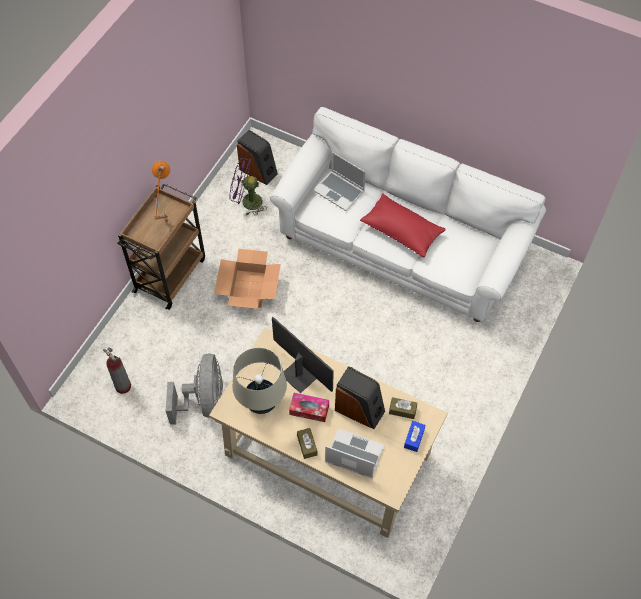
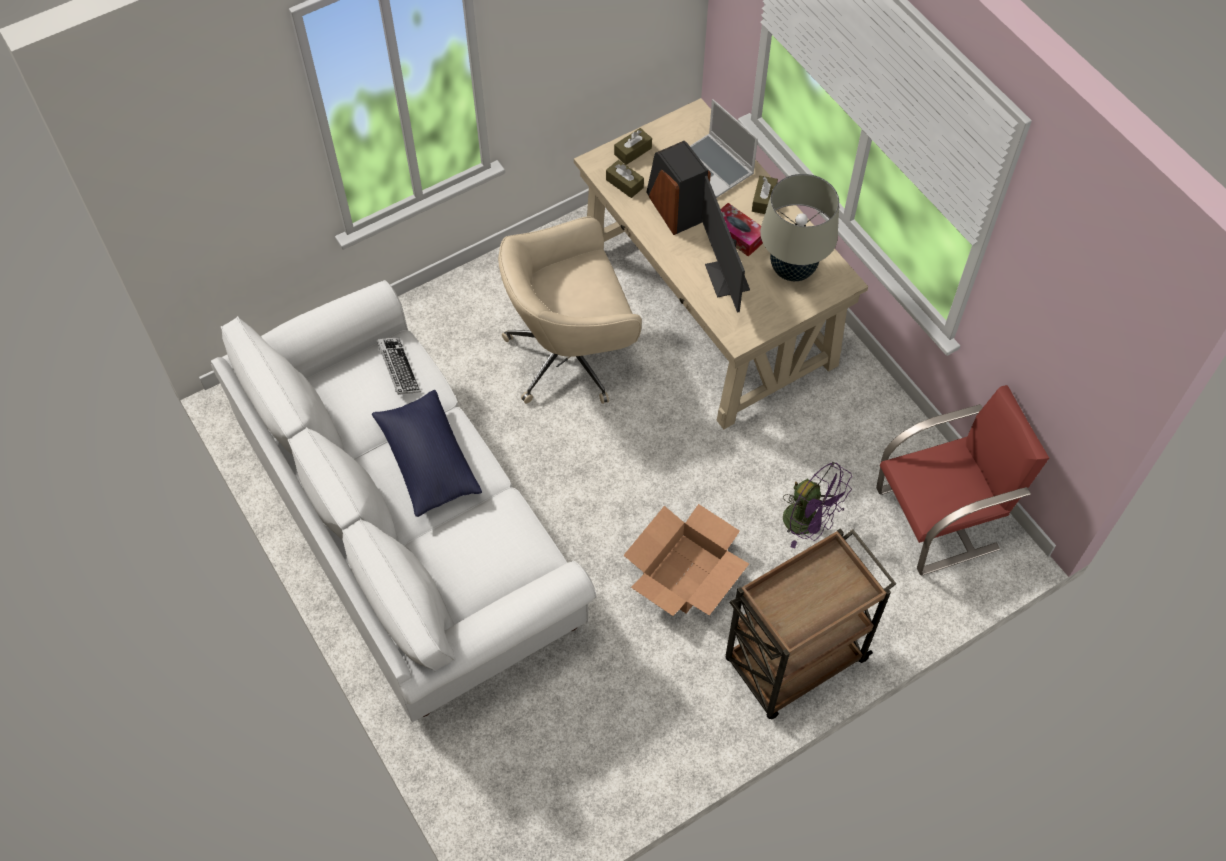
camera: 150 degrees left, 0 degrees up
fire extinguisher [103,347,131,394] -> red chair [876,385,1049,575]
orange table lamp [152,161,170,222] -> none
grey fan [166,353,223,425] -> none
purple fan [229,158,265,216] -> purple fan moved to [783,462,852,548]
speaker [237,130,278,185] -> none
laptop [313,152,366,211] -> none
red pillow [360,194,446,258] -> blue pillow [372,390,482,517]
blue tissue box [404,421,426,452] -> brown tissue box [614,128,652,165]
none -> keyboard [377,337,421,395]
none -> beige office chair [498,216,642,404]

